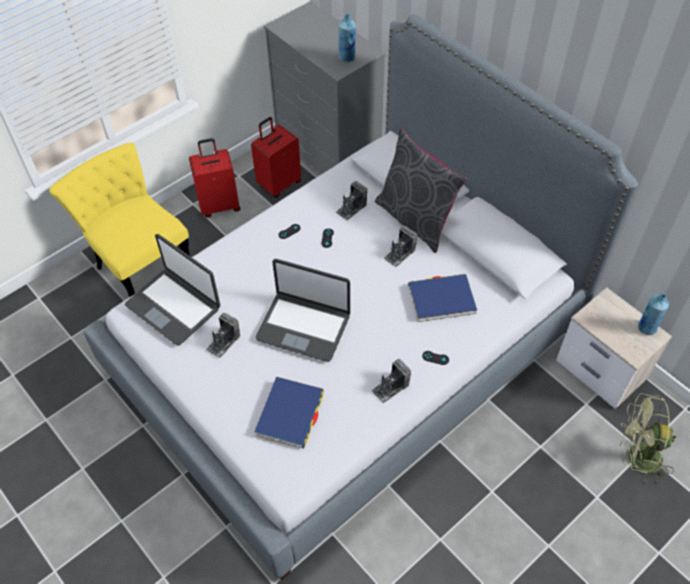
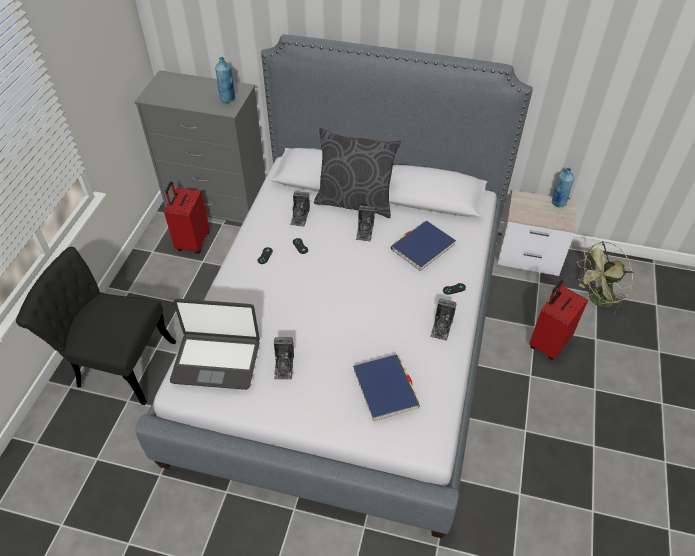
camera: 35 degrees left, 5 degrees down
yellow chair [49,142,190,297] -> black chair [16,247,176,405]
red suitcase [189,138,240,218] -> red suitcase moved to [529,280,588,360]
laptop [256,259,350,362] -> none

